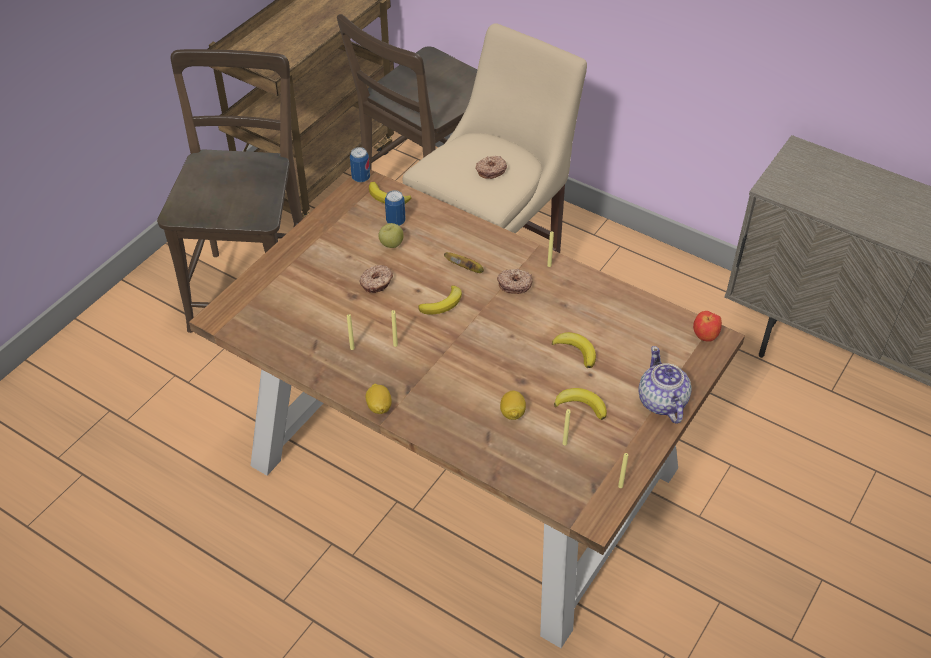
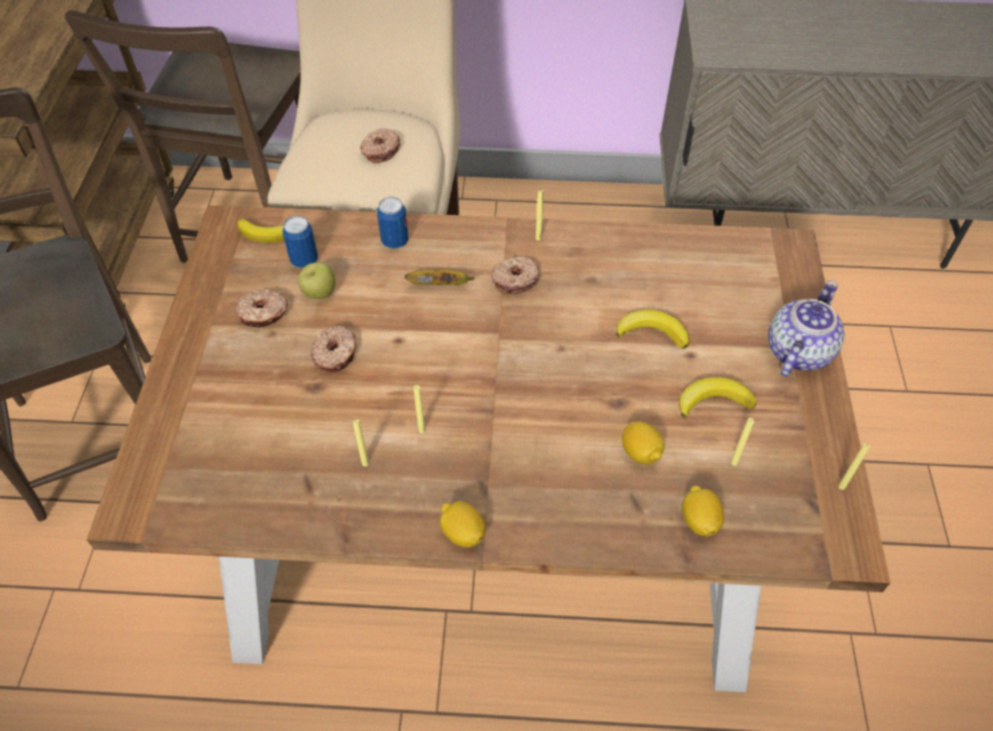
camera: 30 degrees left, 5 degrees up
can [350,147,370,182] -> can moved to [377,197,408,248]
banana [418,286,462,315] -> none
teapot [638,346,692,424] -> teapot turned 75 degrees clockwise [768,281,845,377]
apple [693,311,722,342] -> none
none -> donut [236,289,288,328]
none -> lemon [682,485,724,537]

